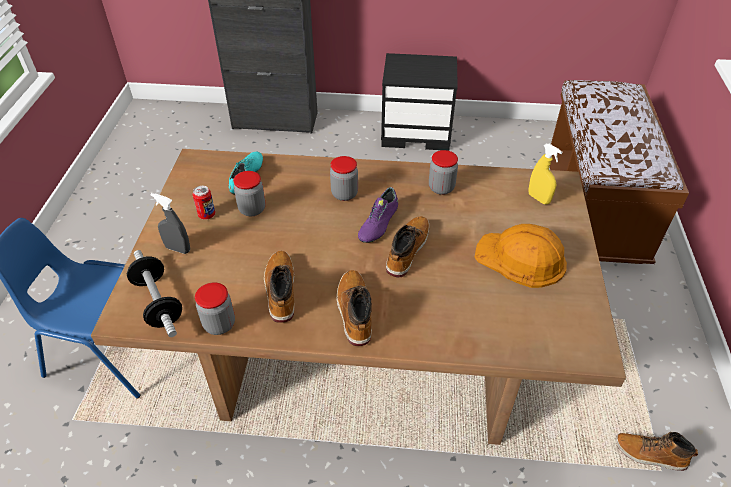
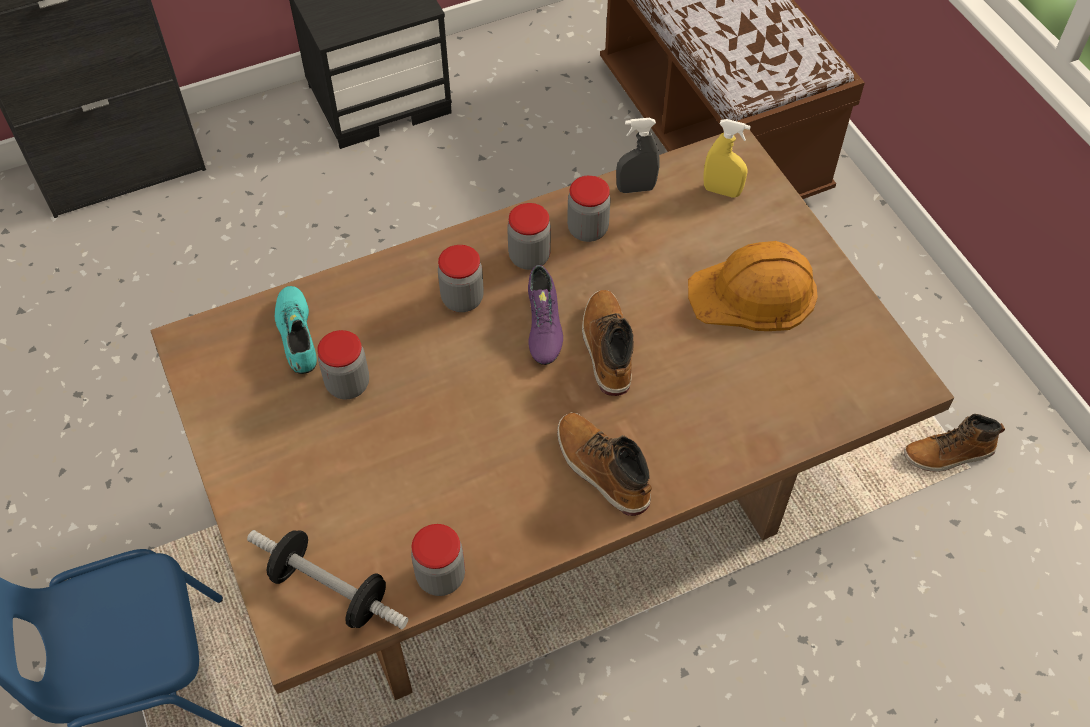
camera: 30 degrees left, 10 degrees up
grey spray bottle [151,193,190,254] -> grey spray bottle moved to [616,118,659,193]
can [192,186,215,220] -> none
boot [264,251,294,323] -> none
none -> jar [507,203,551,270]

